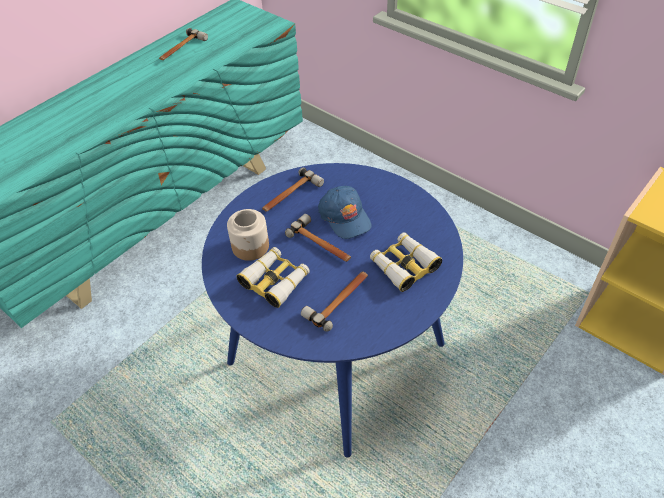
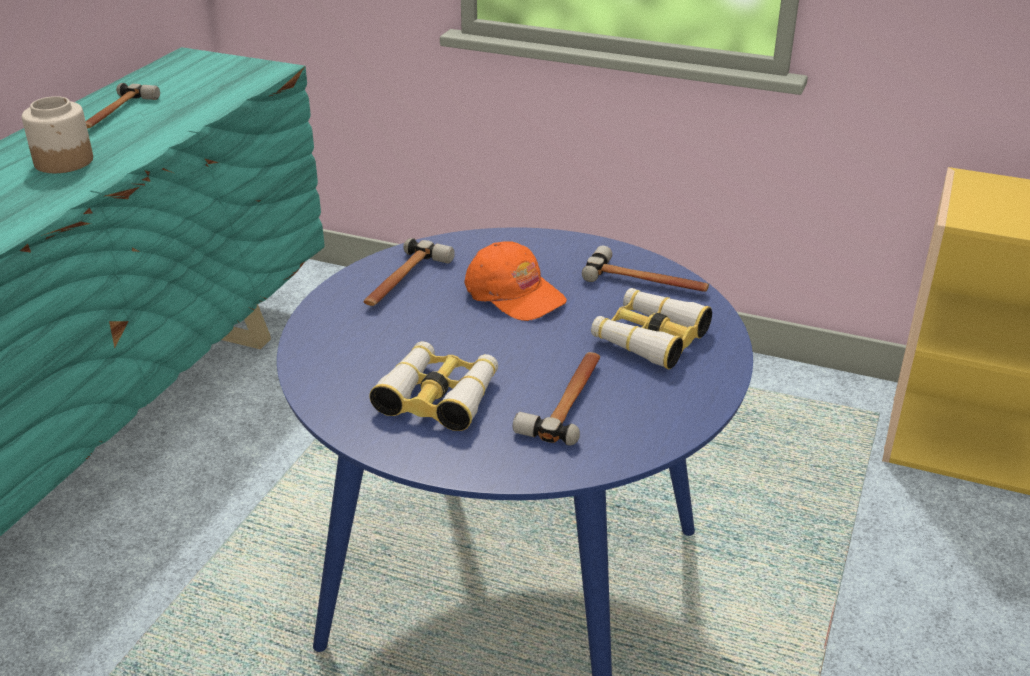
camera: 20 degrees left, 15 degrees down
jar [227,209,269,261] -> jar moved to [22,96,93,173]
hammer [285,214,351,262] -> hammer moved to [582,246,709,292]
blue cap [318,186,372,239] -> orange cap [464,241,567,321]

